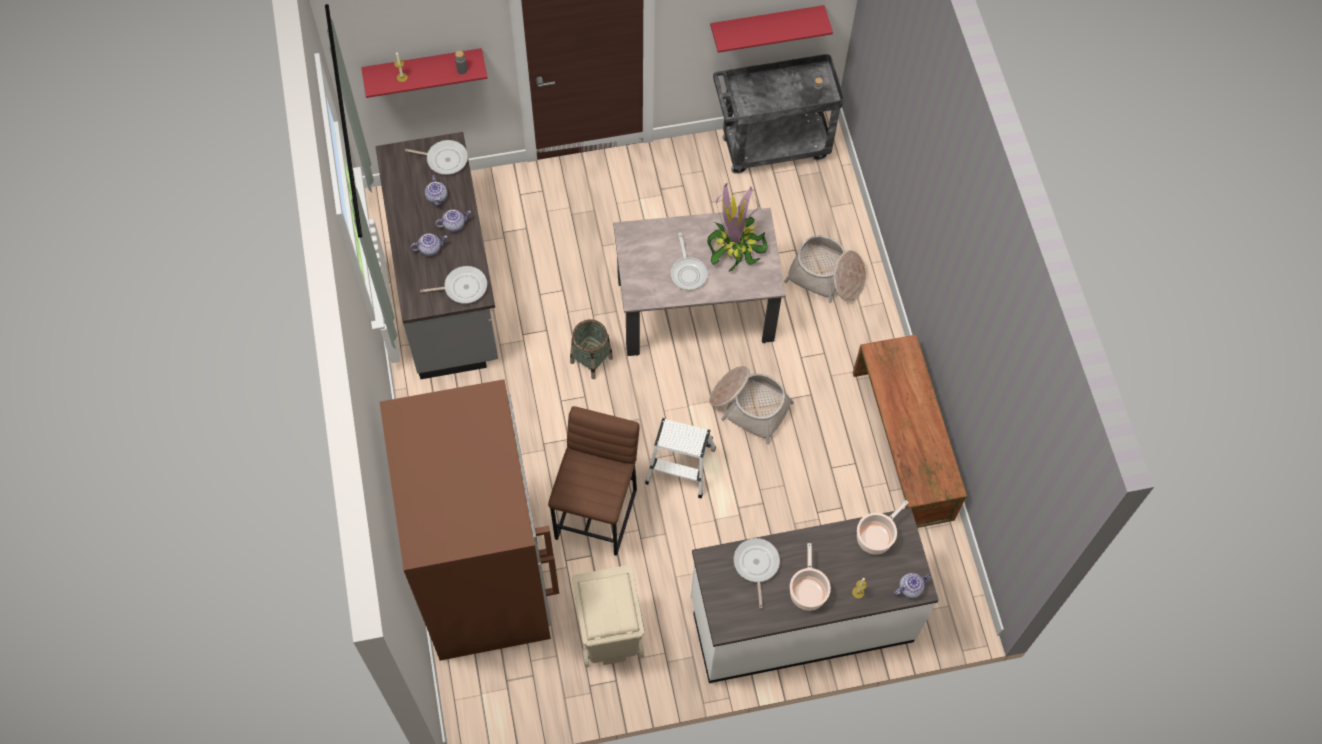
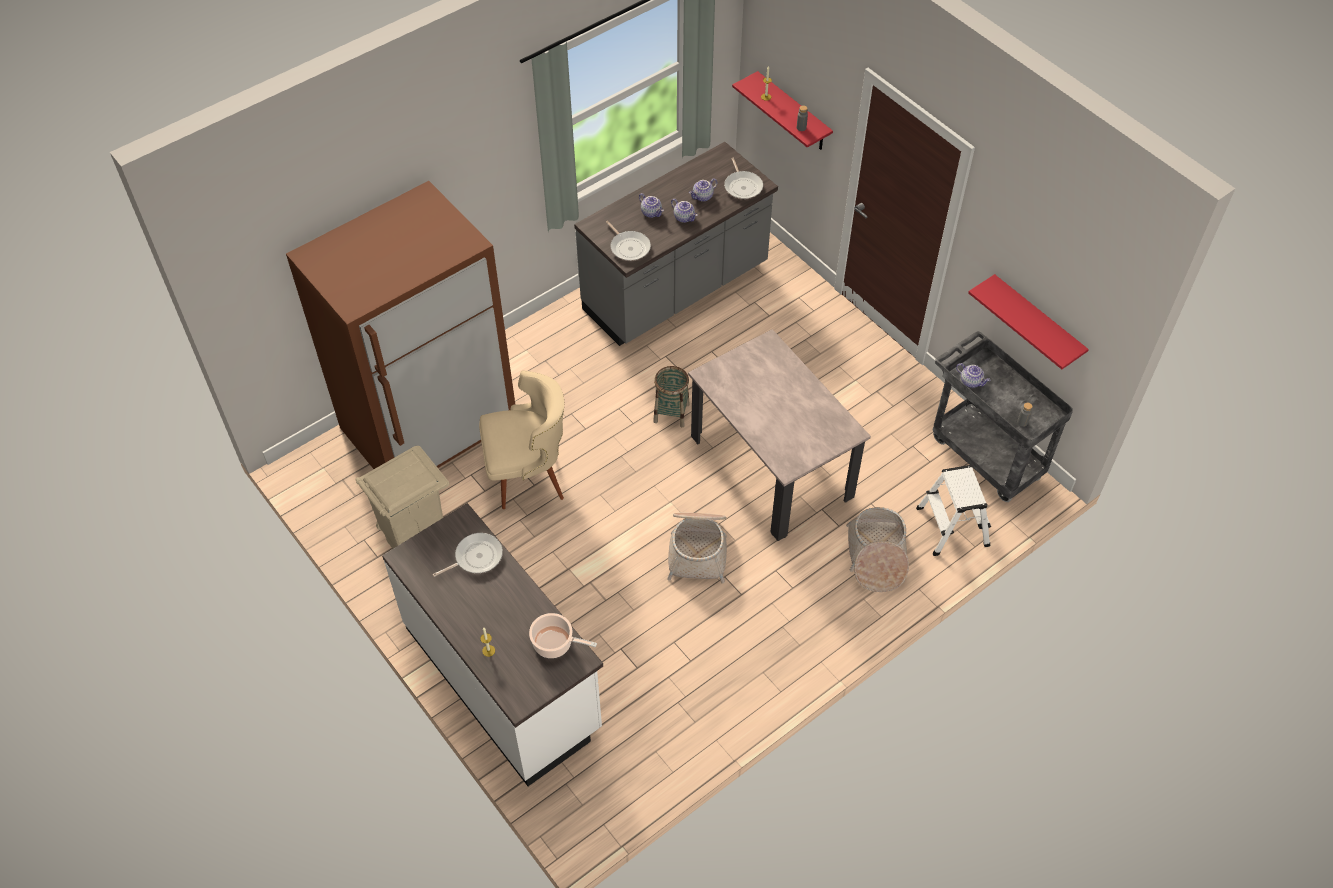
camera: 65 degrees right, 10 degrees down
brown stool [548,406,640,556] -> beige chair [479,370,564,509]
white step ladder [645,418,716,498] -> white step ladder moved to [916,465,991,556]
frying pan [671,233,708,290] -> none
potted plant [707,183,767,272] -> none
cooking pot [790,543,831,611] -> none
brown bench [853,334,967,528] -> none
teapot [894,573,931,599] -> teapot moved to [956,363,991,388]

